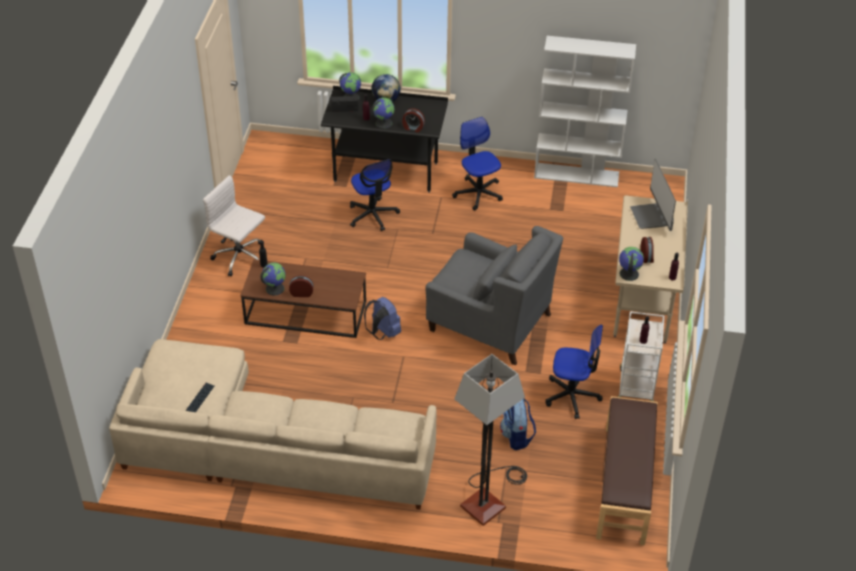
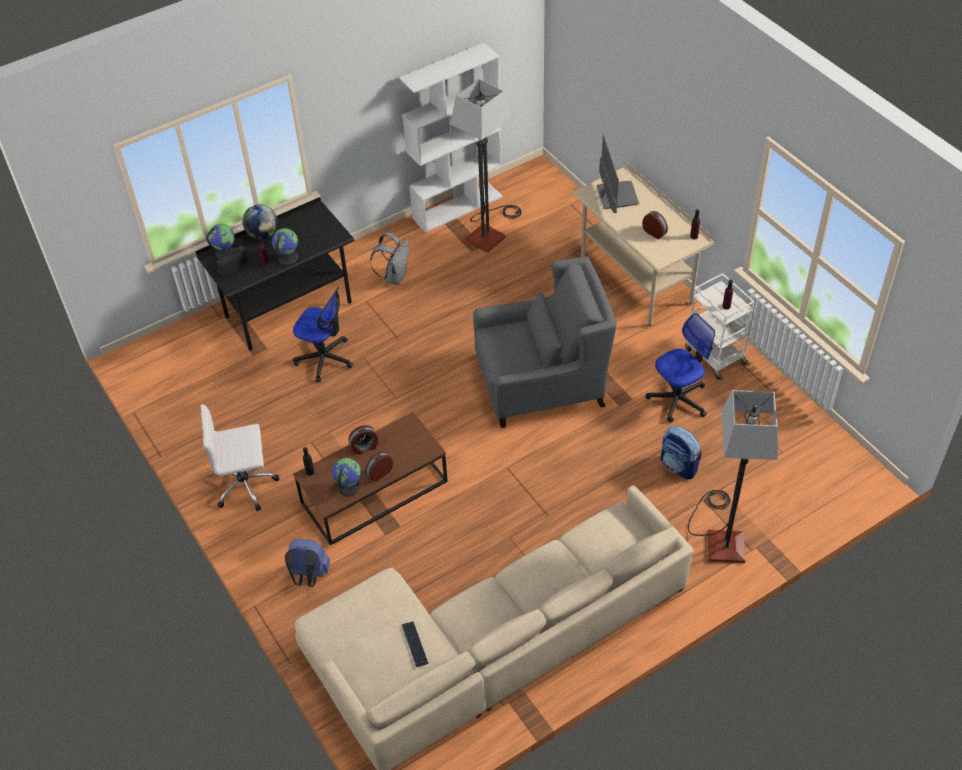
camera: 40 degrees left, 5 degrees up
blue backpack [364,297,401,340] -> blue backpack moved to [285,539,330,587]
alarm clock [402,108,425,132] -> alarm clock moved to [348,425,378,455]
office chair [452,117,503,210] -> grey backpack [370,232,409,285]
brown bench [596,396,658,546] -> none
globe [619,247,644,281] -> none
monitor [630,158,676,231] -> monitor turned 135 degrees counterclockwise [597,134,639,213]
none -> floor lamp [450,79,522,253]

